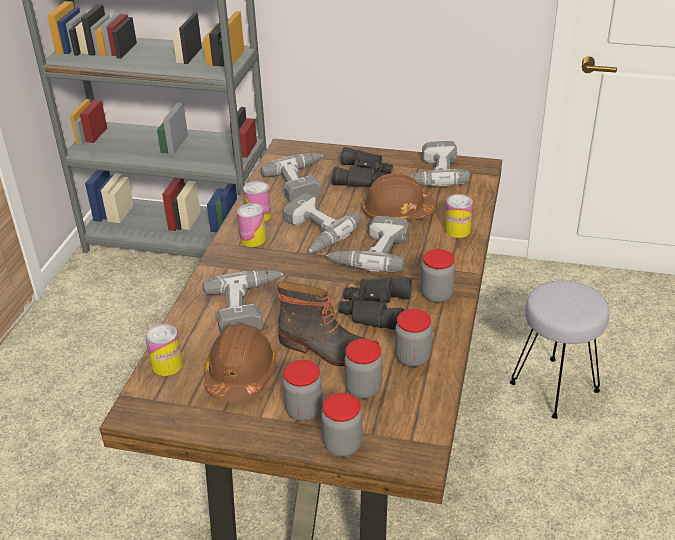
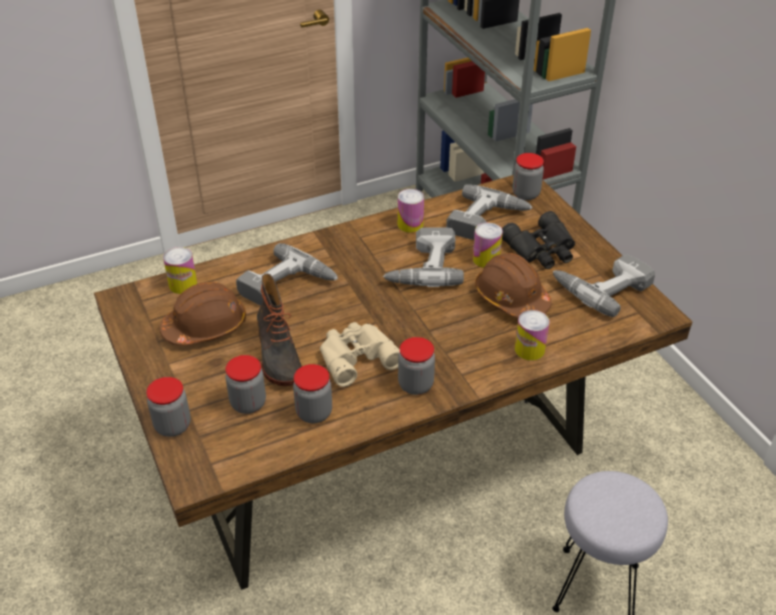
camera: 50 degrees right, 5 degrees up
can [237,203,266,247] -> can moved to [473,223,503,268]
jar [283,360,323,421] -> jar moved to [513,153,544,200]
power drill [326,216,409,272] -> none
black binoculars [339,278,412,330] -> beige binoculars [320,322,400,387]

